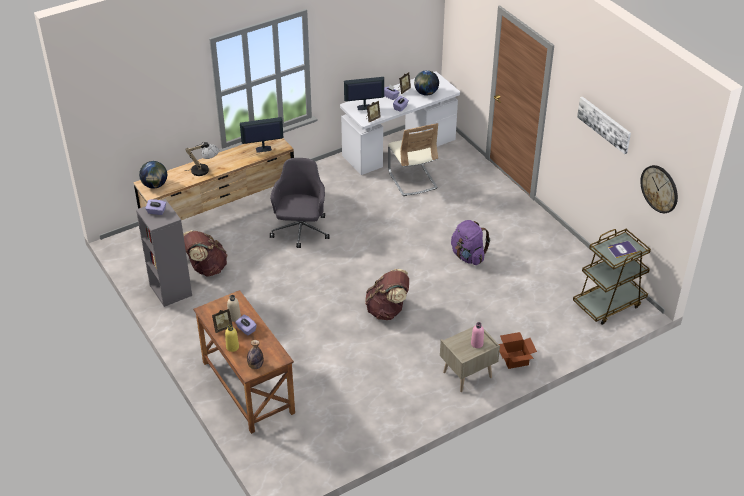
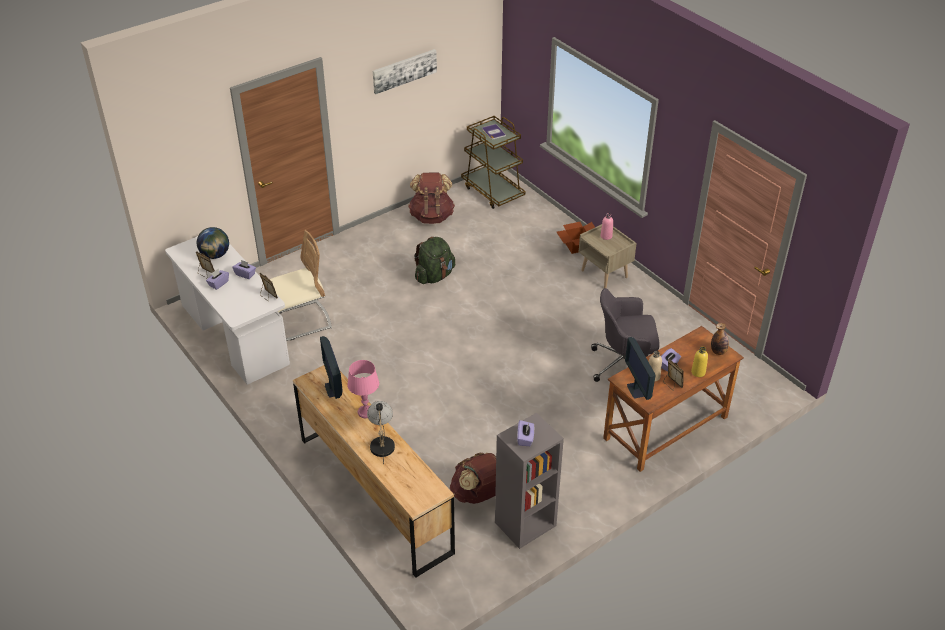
camera: 95 degrees left, 0 degrees up
globe [139,161,167,189] -> none
grey office chair [270,158,330,248] -> grey office chair moved to [591,288,660,382]
monitor [344,77,384,110] -> monitor moved to [625,337,656,400]
brown backpack [365,269,409,320] -> brown backpack moved to [408,172,455,224]
purple backpack [451,220,490,265] -> green backpack [414,237,455,284]
wall clock [640,165,678,213] -> none
none -> pink table lamp [347,360,379,418]

